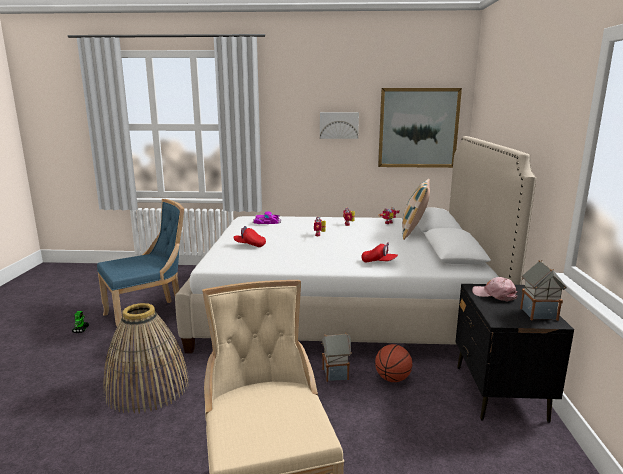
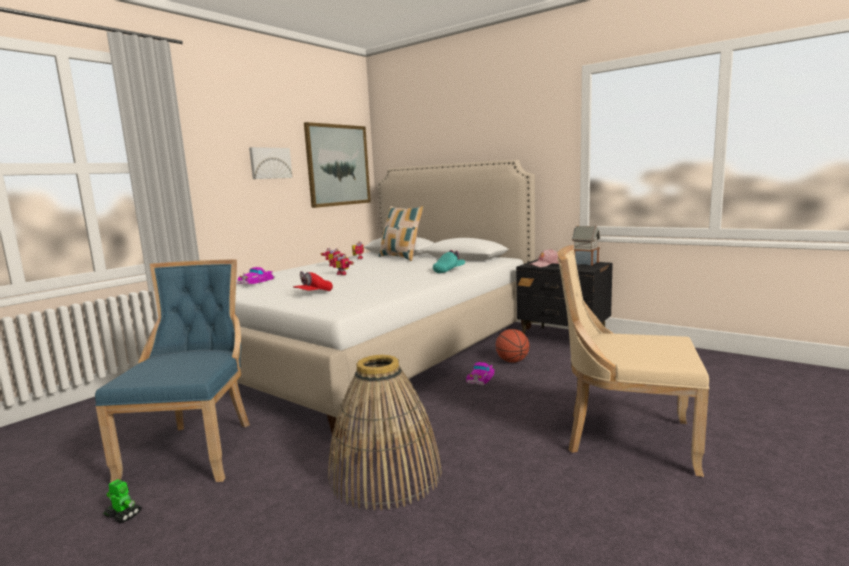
camera: 55 degrees left, 5 degrees down
toy house [321,333,352,382] -> toy car [466,362,494,385]
red cap [361,242,398,263] -> turquoise cap [433,250,465,273]

